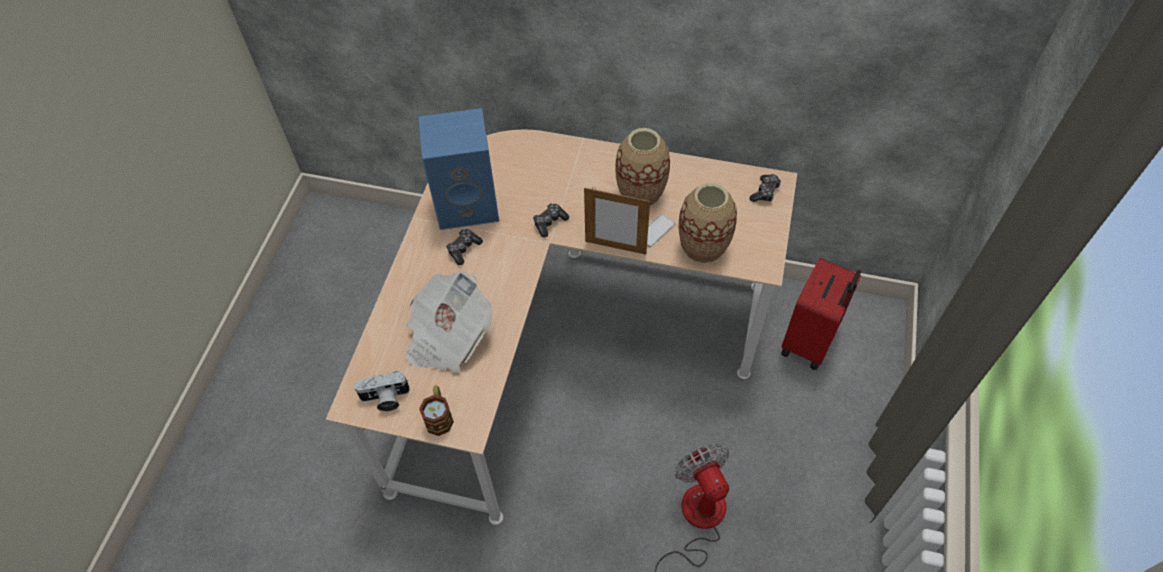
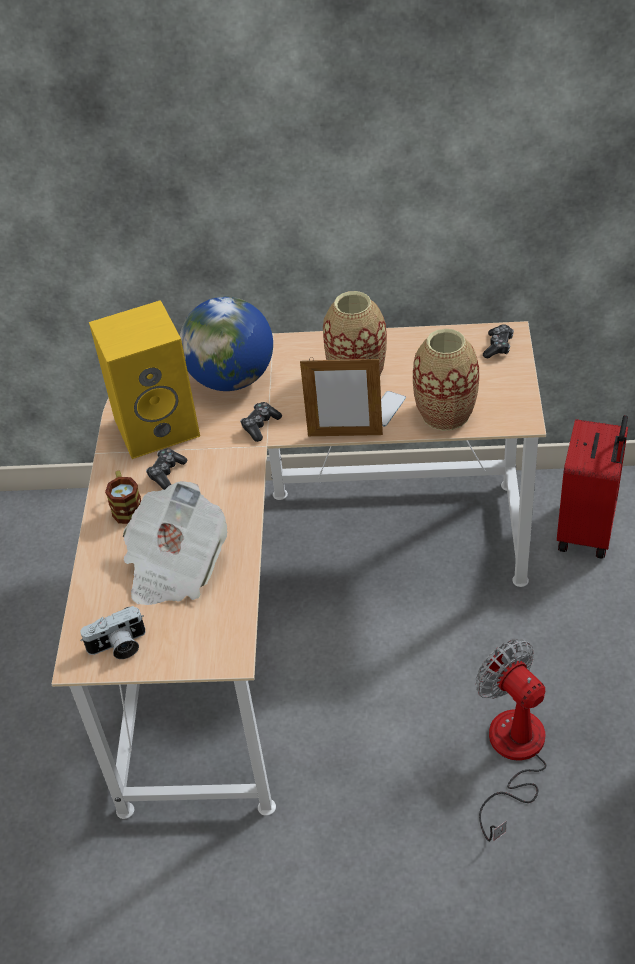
camera: 10 degrees left, 10 degrees down
blue speaker [418,108,499,230] -> yellow speaker [89,300,200,459]
mug [419,386,454,436] -> mug moved to [105,471,141,524]
none -> globe [180,297,273,391]

